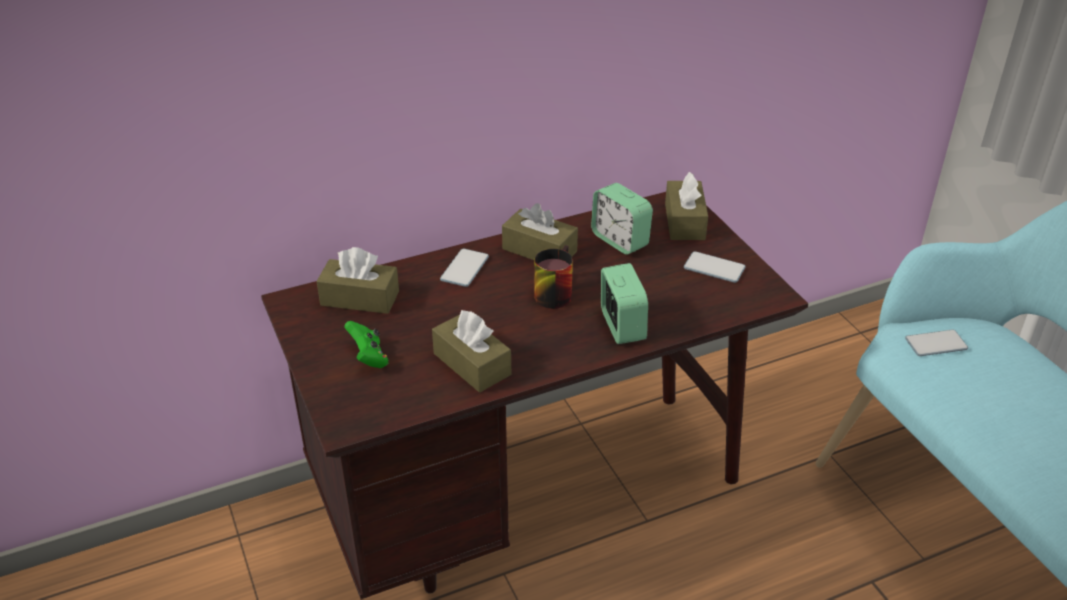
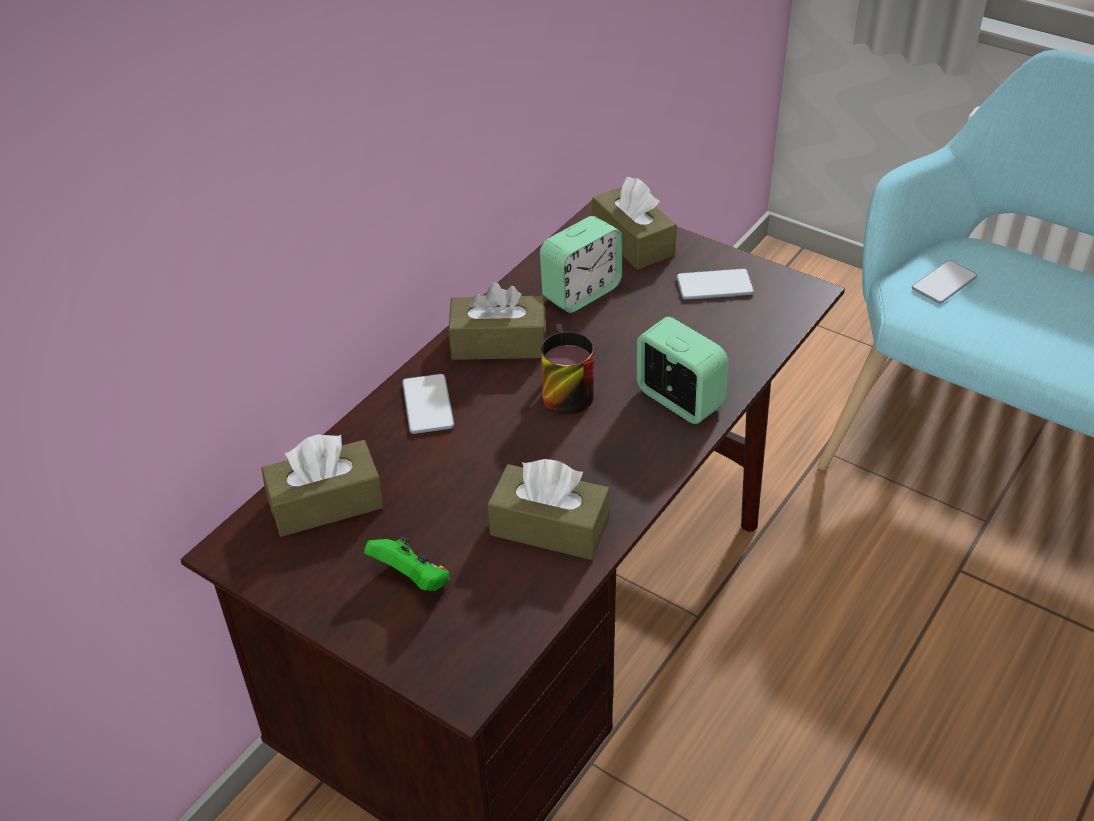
camera: 30 degrees left, 5 degrees up
alarm clock [591,183,653,255] -> alarm clock turned 60 degrees counterclockwise [540,216,622,313]

